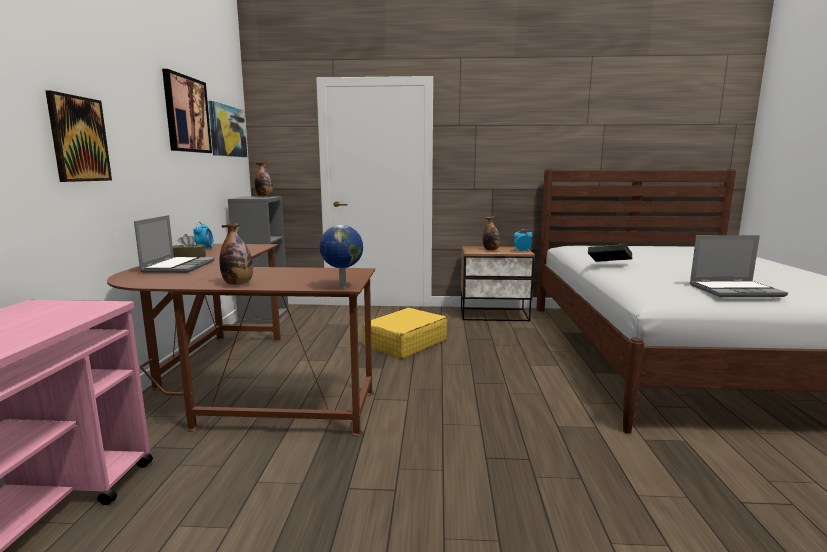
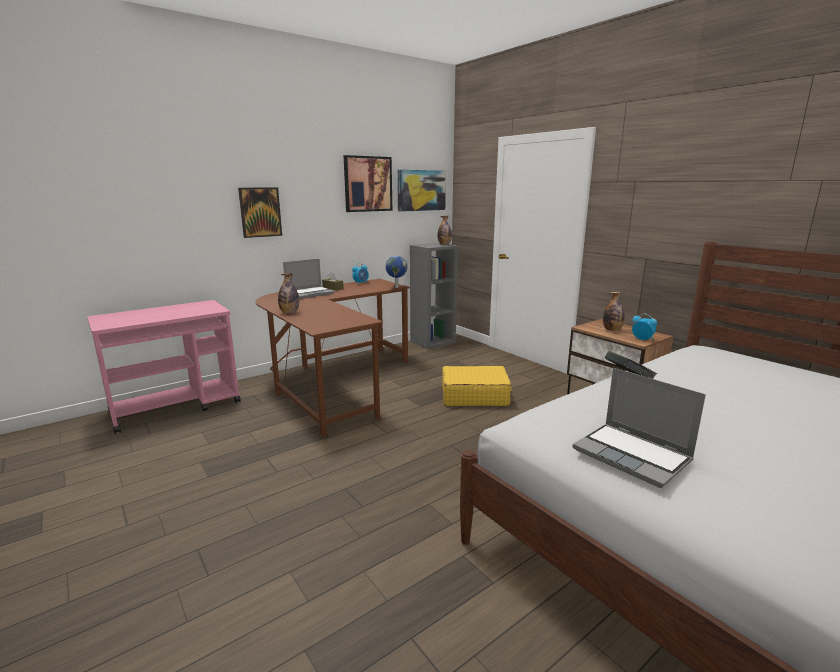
camera: 50 degrees right, 5 degrees up
globe [320,225,363,288] -> globe moved to [385,256,407,288]

